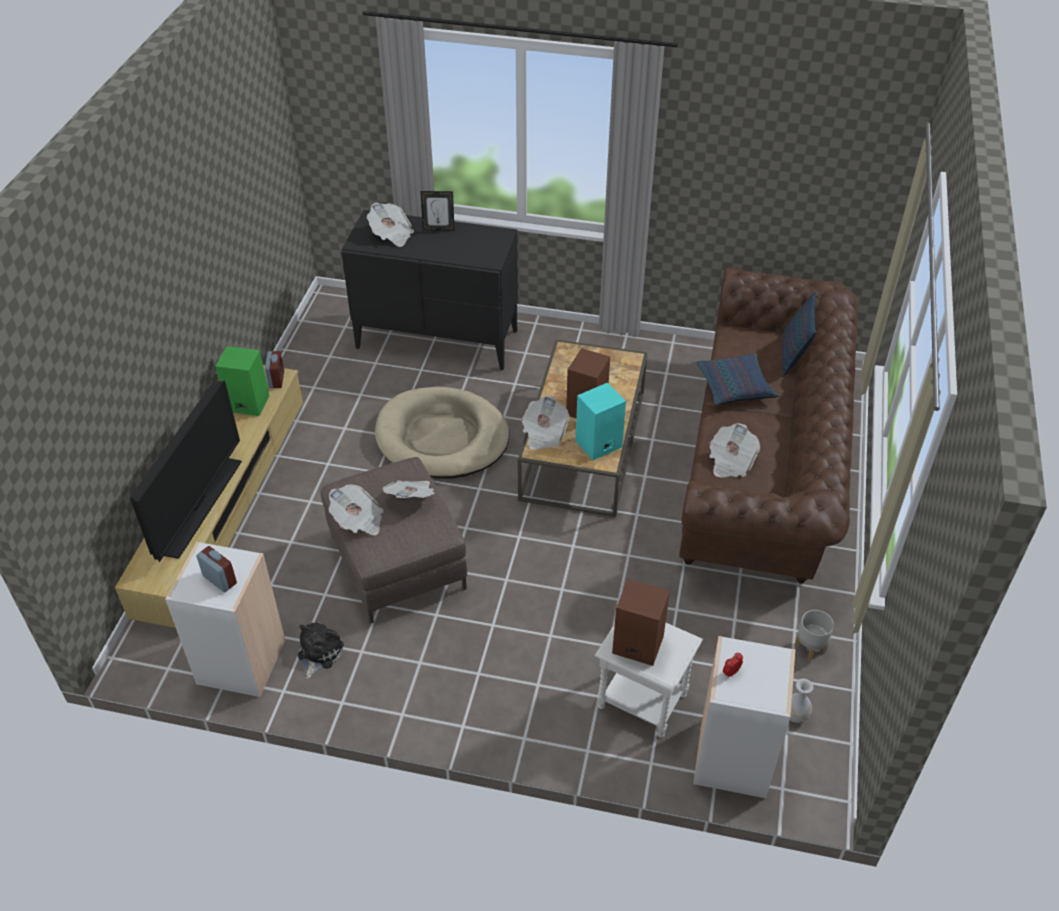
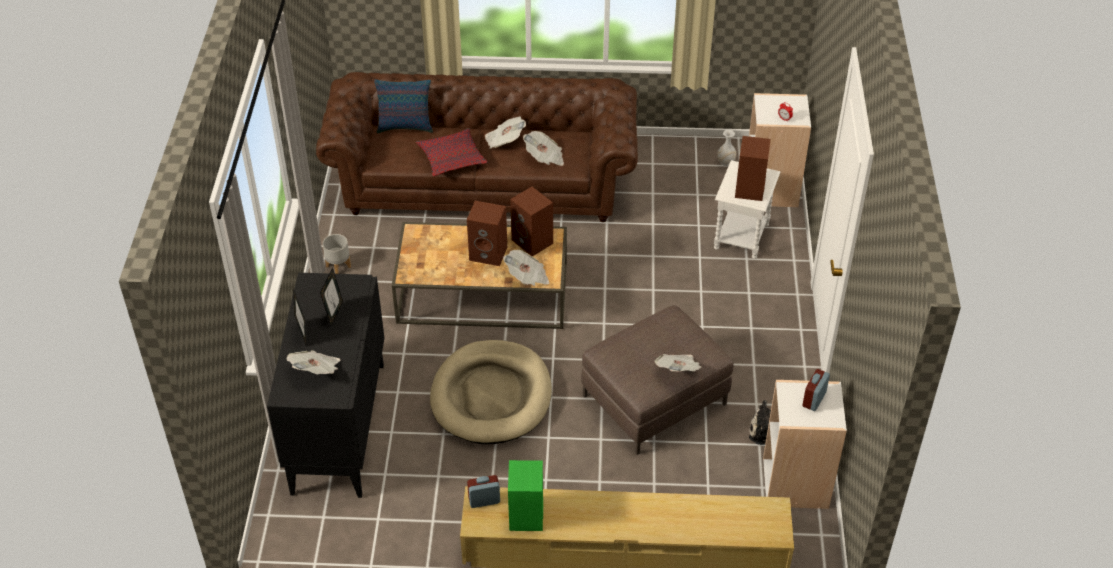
camera: 100 degrees left, 0 degrees up
television [130,380,242,562] -> none
newspaper [383,480,435,498] -> newspaper moved to [485,116,526,149]
turquoise speaker [576,383,626,460] -> brown speaker [510,187,553,257]
blue pillow [696,353,779,406] -> red pillow [416,128,488,176]
grey planter [794,610,834,661] -> grey planter moved to [323,234,351,274]
none -> picture frame [320,268,343,325]

